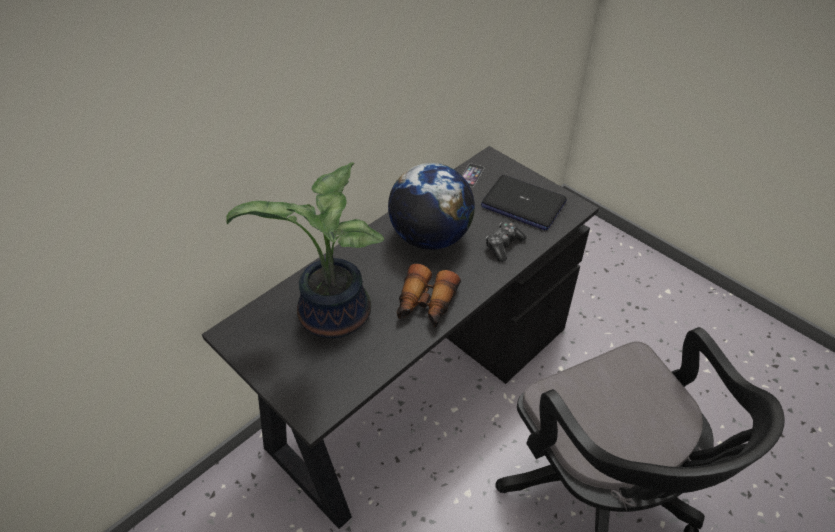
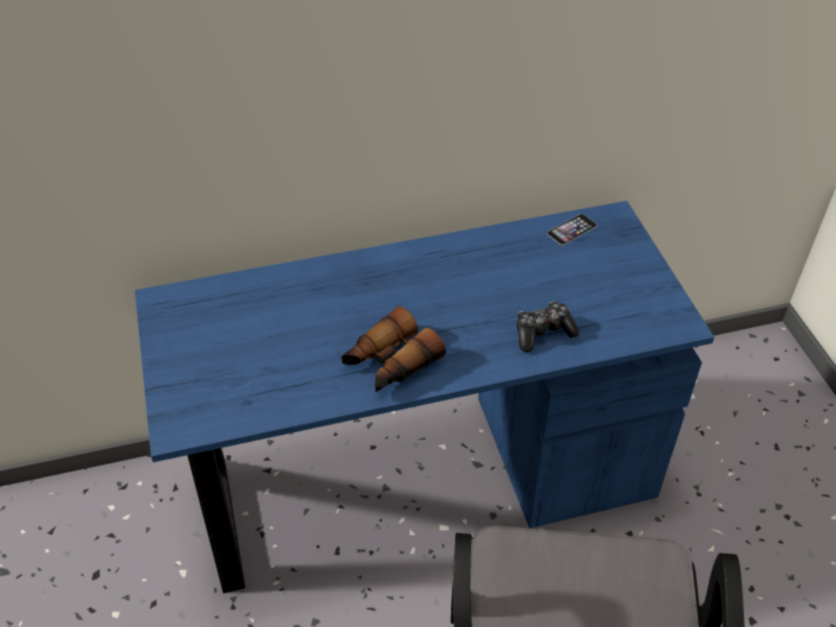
camera: 30 degrees right, 0 degrees up
black desk [202,146,599,529] -> blue desk [135,201,714,593]
potted plant [226,162,384,338] -> none
globe [388,163,475,250] -> none
laptop [481,175,567,230] -> none

